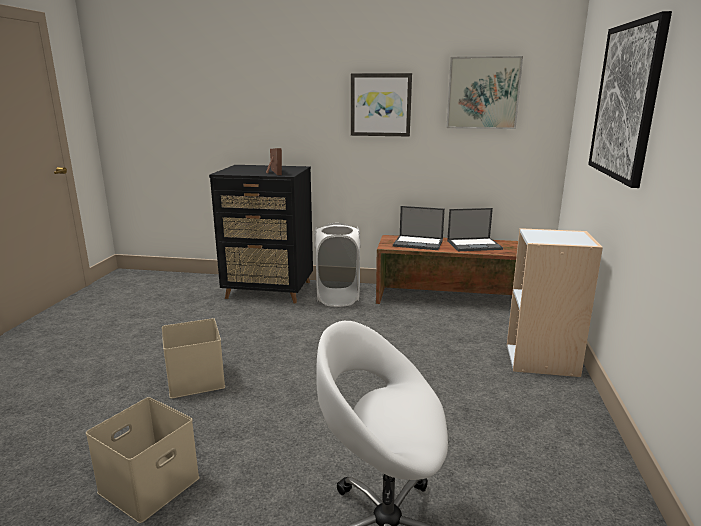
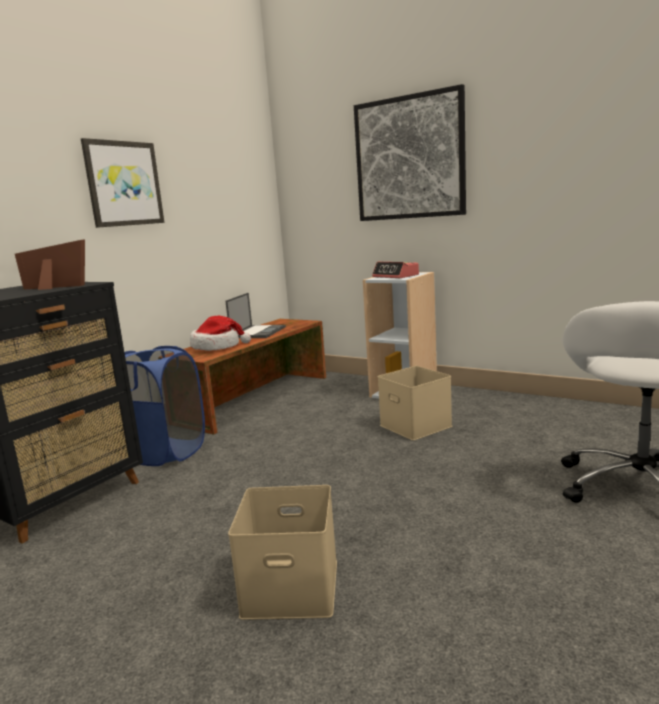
camera: 65 degrees left, 5 degrees down
beige storage box [86,397,200,523] -> beige storage box moved to [378,366,452,440]
white laundry basket [314,223,361,307] -> blue laundry basket [124,346,205,466]
laptop [393,206,445,250] -> hat [190,316,251,351]
picture [446,56,523,129] -> none
none -> alarm clock [372,262,419,278]

